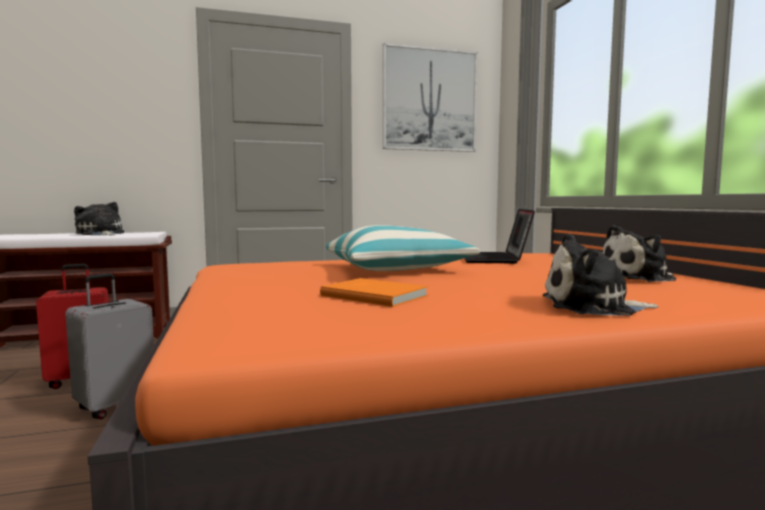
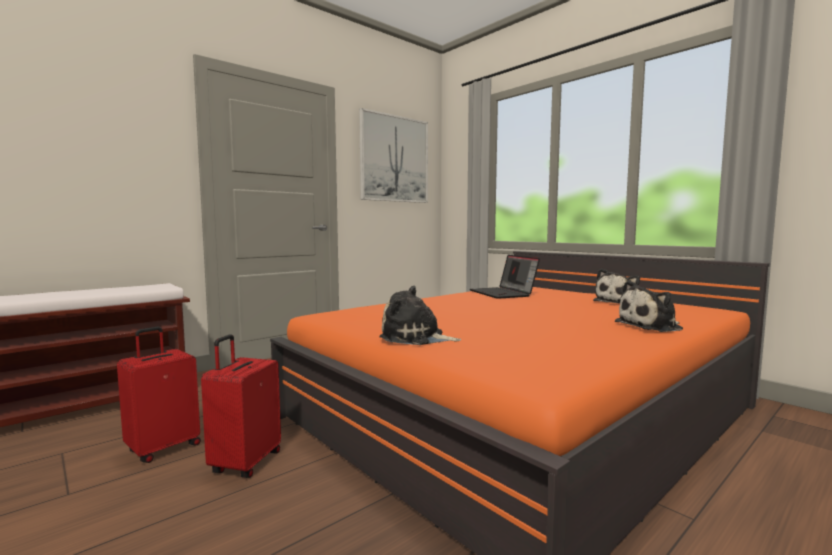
camera: 25 degrees left, 0 degrees up
grey suitcase [65,273,154,419] -> red suitcase [201,334,281,478]
plush toy [74,202,124,236] -> plush toy moved to [379,285,461,345]
orange book [320,278,429,307] -> none
pillow [326,225,480,271] -> none

